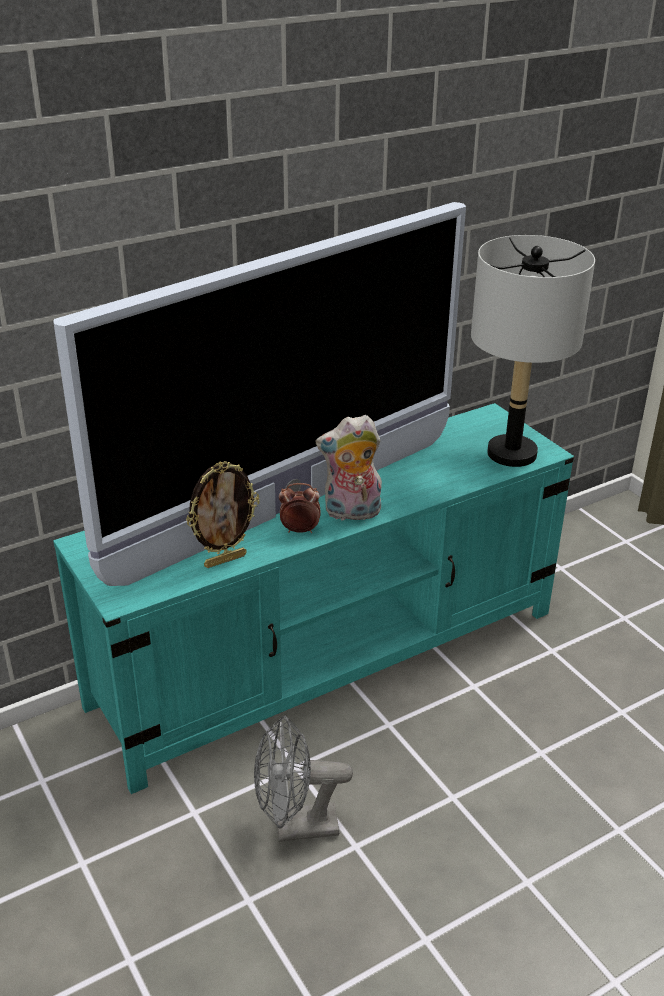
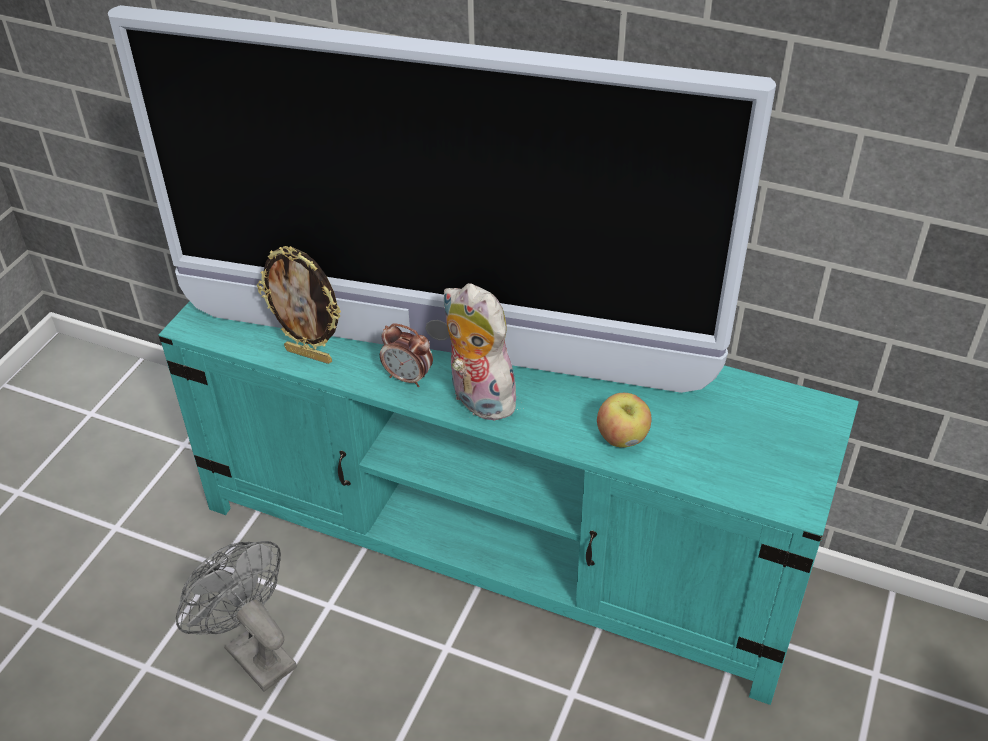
camera: 55 degrees right, 10 degrees up
alarm clock [279,483,321,533] -> alarm clock turned 150 degrees clockwise [380,323,433,387]
grey table lamp [471,235,595,467] -> none
none -> apple [597,393,651,448]

